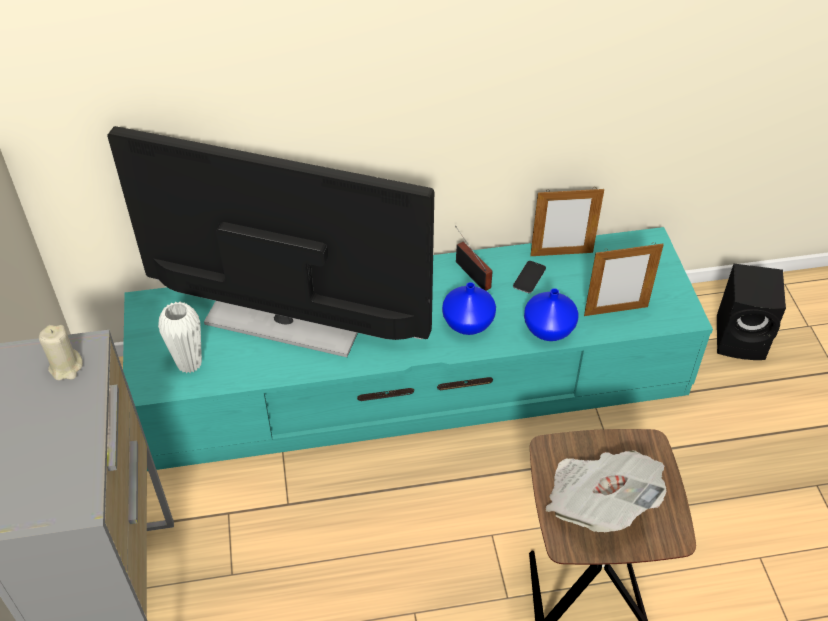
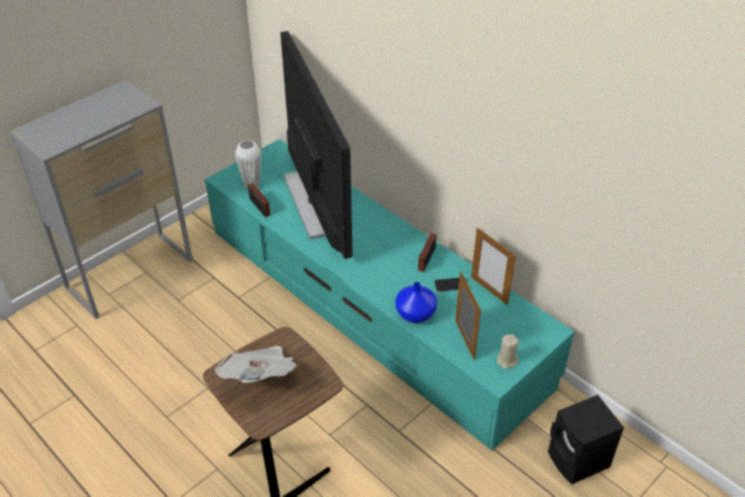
camera: 55 degrees right, 5 degrees down
beige candle [39,325,83,380] -> beige candle moved to [497,335,519,369]
blue vase [442,282,496,335] -> none
picture frame [584,242,664,316] -> picture frame turned 150 degrees counterclockwise [455,271,481,360]
none -> radio [248,183,270,217]

